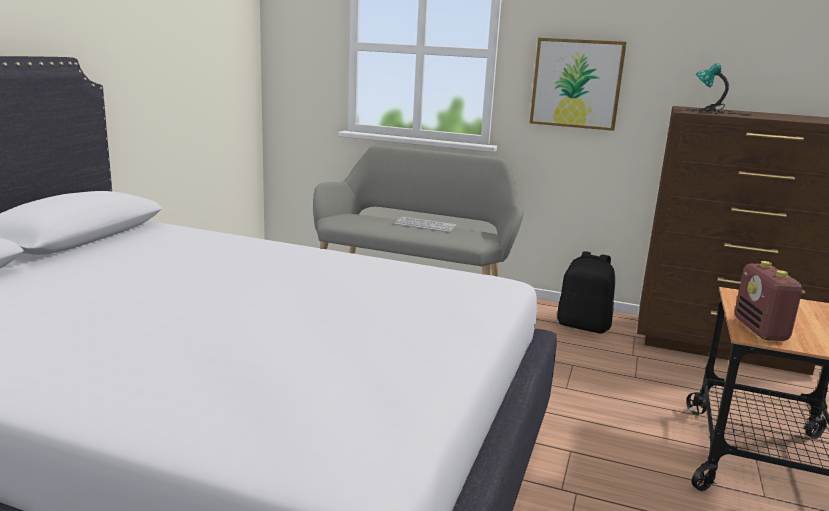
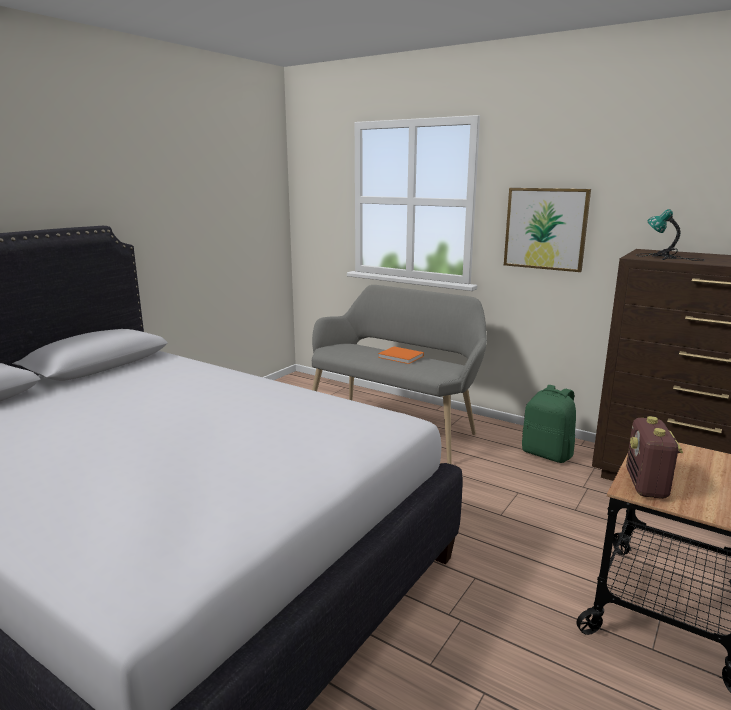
camera: 15 degrees right, 0 degrees up
keyboard [395,217,457,232] -> orange book [378,346,424,364]
black backpack [557,251,615,334] -> green backpack [522,385,576,463]

